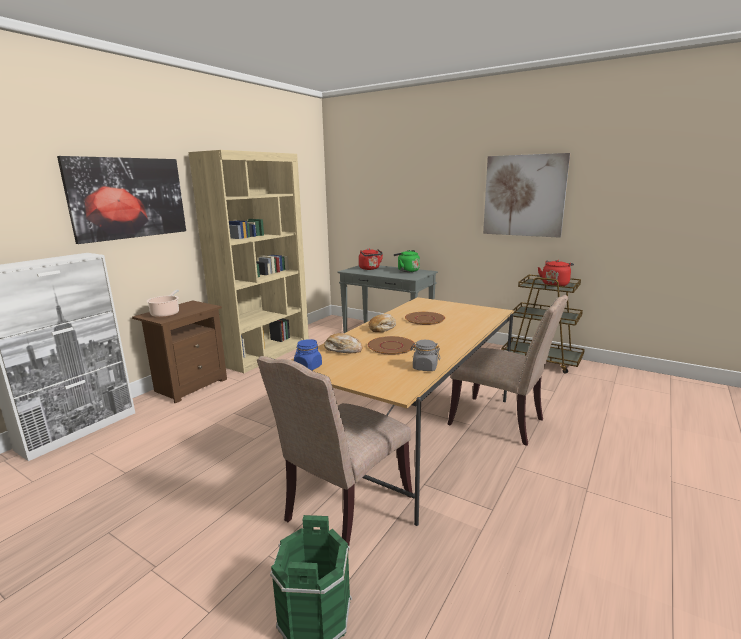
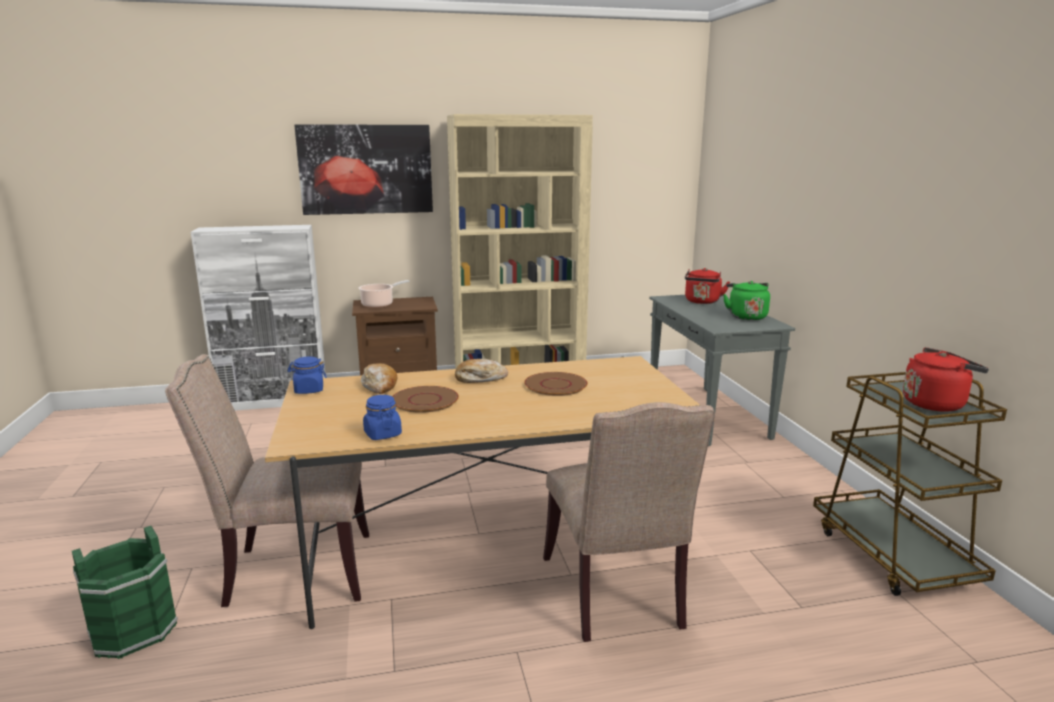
camera: 45 degrees right, 0 degrees up
grey jar [410,340,440,371] -> blue jar [363,395,402,440]
picture [483,153,570,238] -> none

